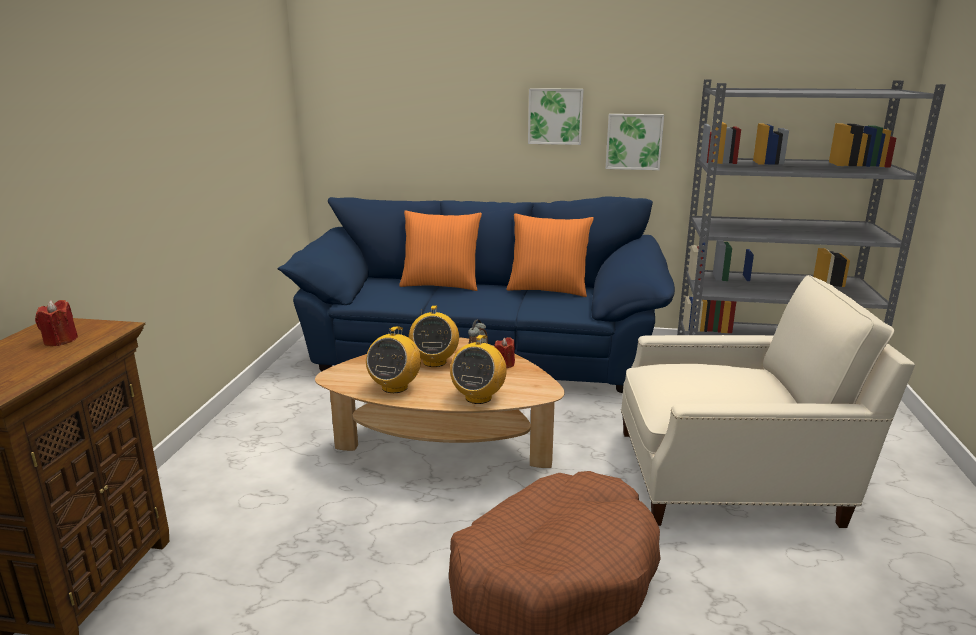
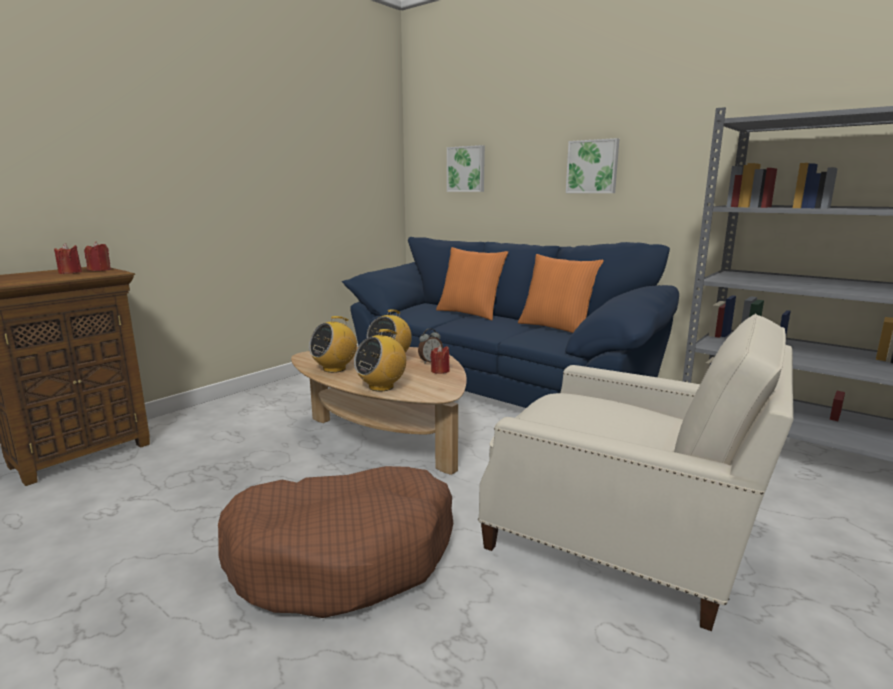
camera: 30 degrees right, 5 degrees down
picture [606,114,664,170] -> picture moved to [447,145,485,192]
none -> red candle [84,241,111,271]

